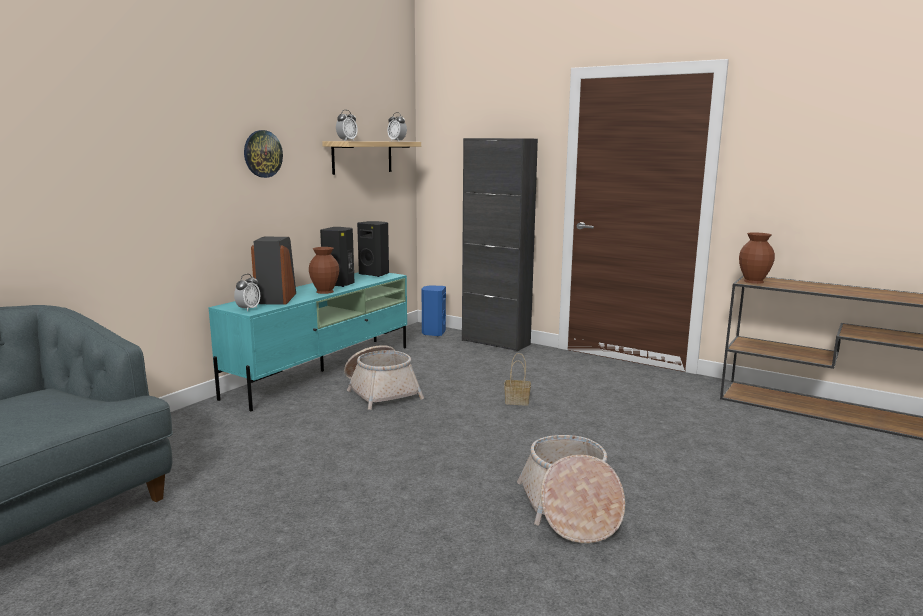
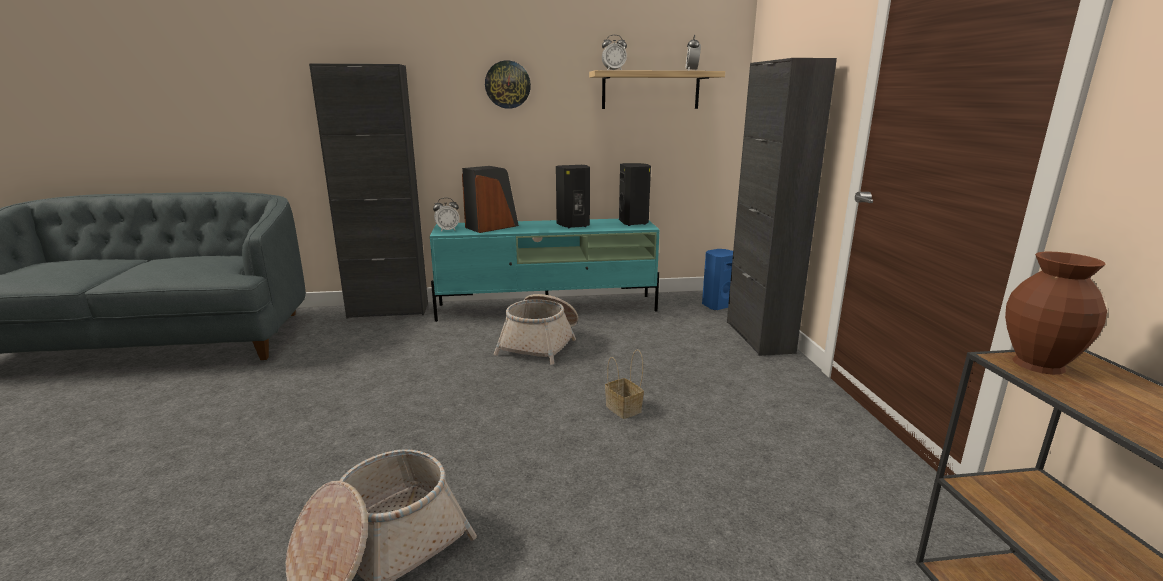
camera: 50 degrees right, 5 degrees up
brown vase [309,247,339,294] -> none
none -> black cabinet [309,63,428,319]

